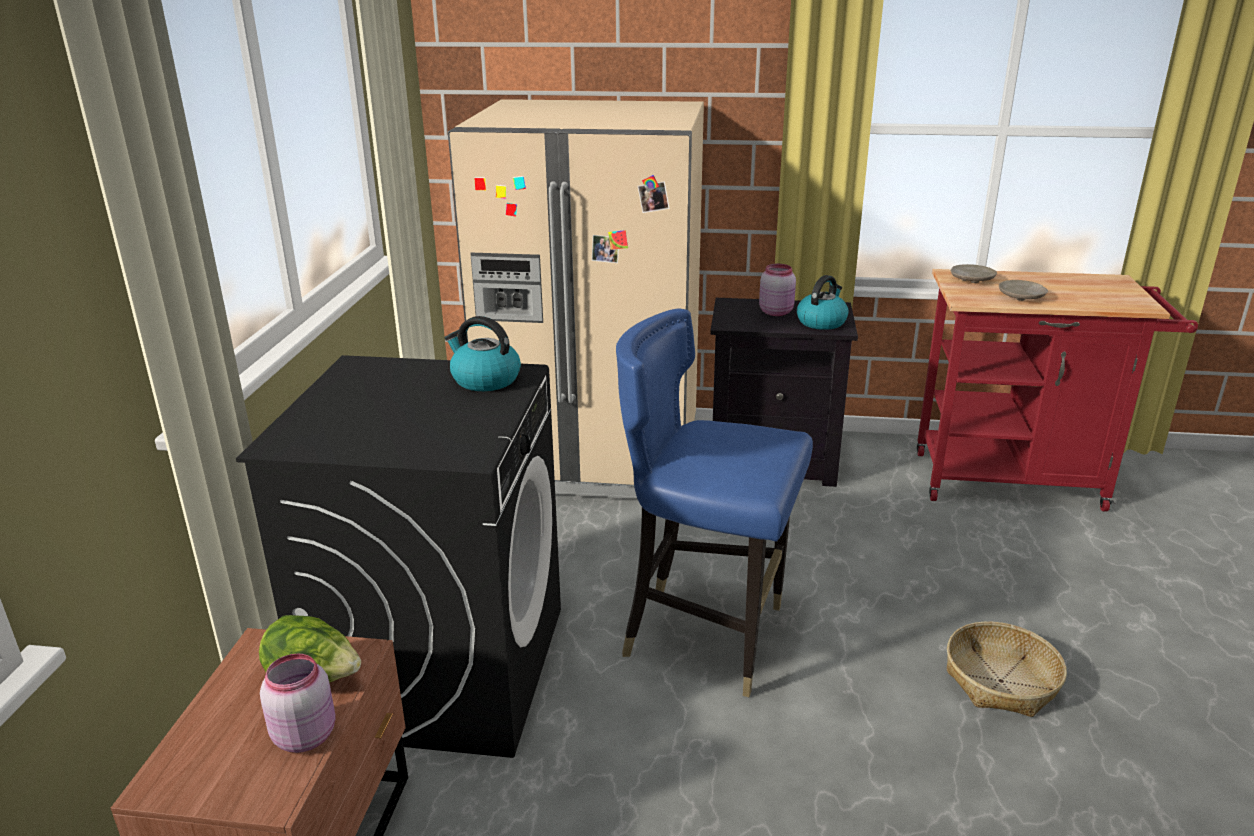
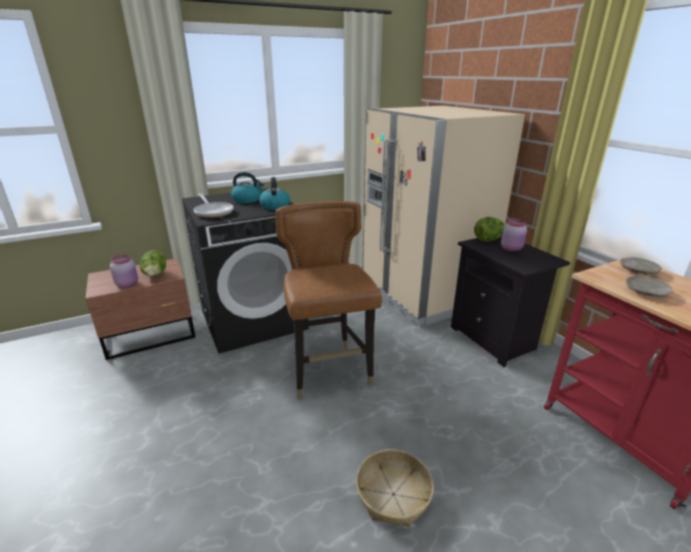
camera: 55 degrees right, 0 degrees up
blue chair [616,308,813,697] -> brown chair [276,201,382,399]
kettle [797,275,849,330] -> kettle moved to [231,172,264,203]
none -> frying pan [194,193,234,218]
none -> lettuce [474,217,505,242]

